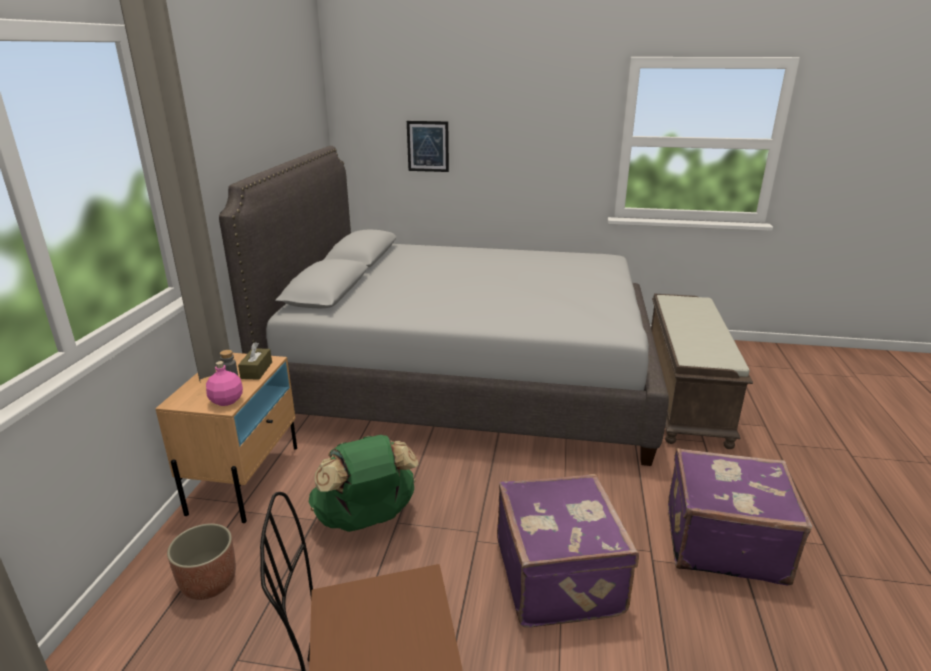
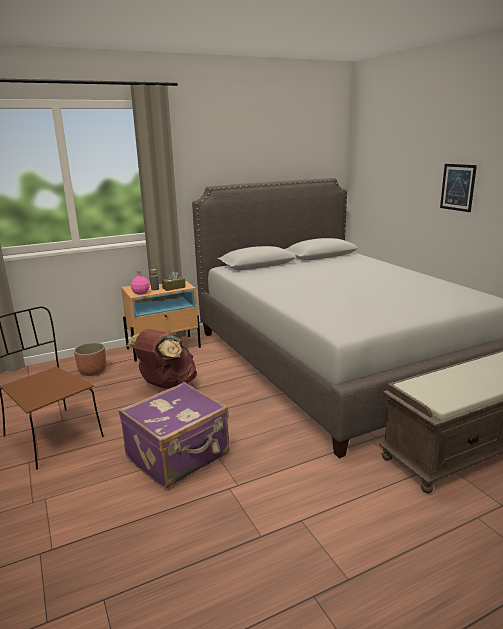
camera: 55 degrees right, 5 degrees down
green backpack [309,435,419,532] -> brown backpack [127,329,197,389]
picture [407,121,449,172] -> picture moved to [440,164,477,212]
purple suitcase [668,448,812,585] -> none

